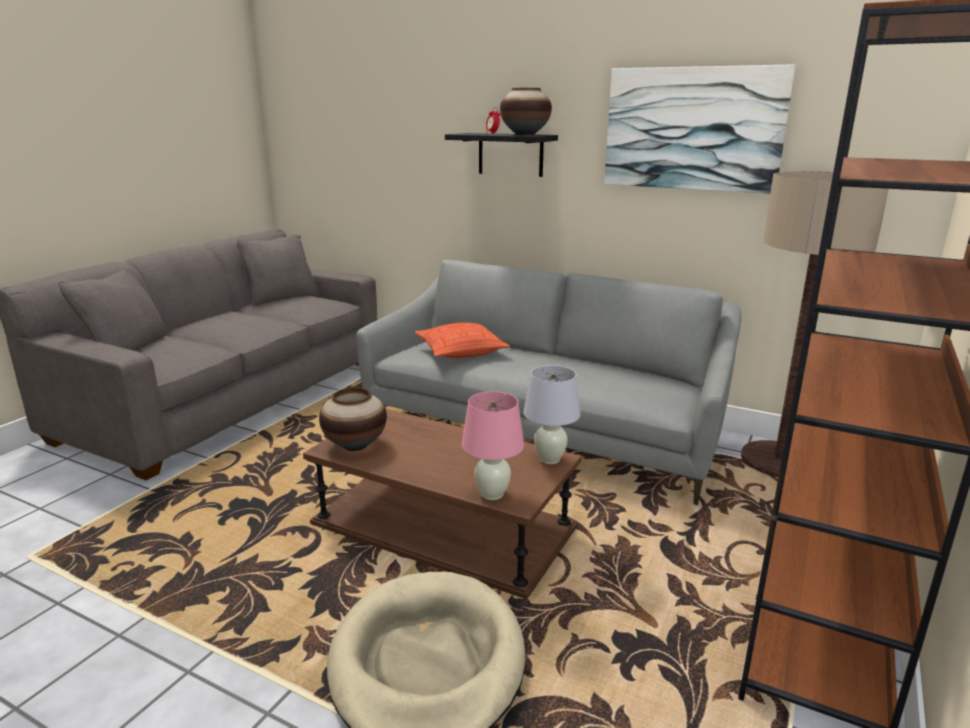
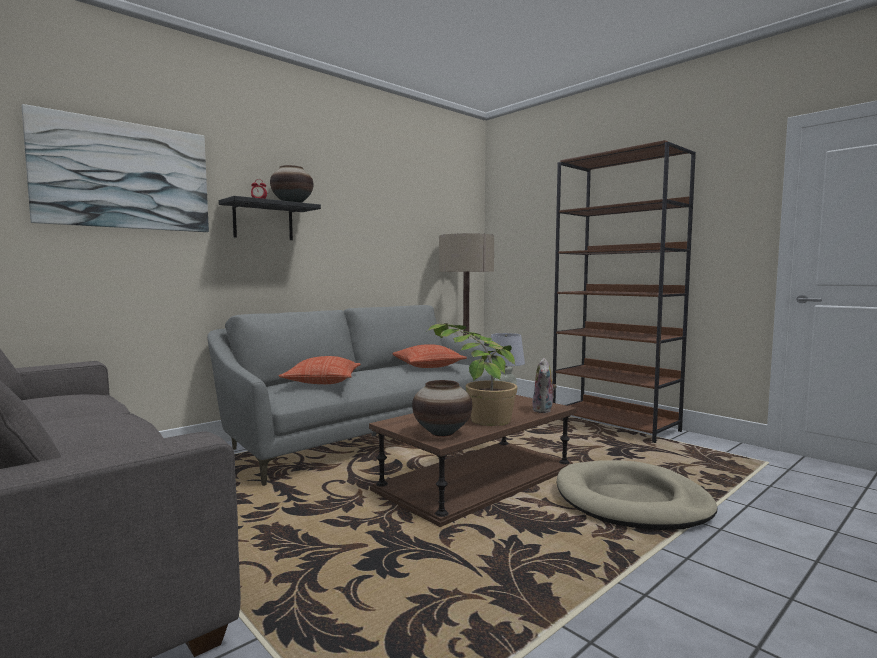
camera: 70 degrees left, 15 degrees down
pink table lamp [461,391,524,500] -> plush toy [532,358,557,413]
picture [604,64,796,194] -> picture moved to [21,104,209,232]
none -> orange pillow [393,344,467,368]
none -> potted plant [427,323,518,426]

